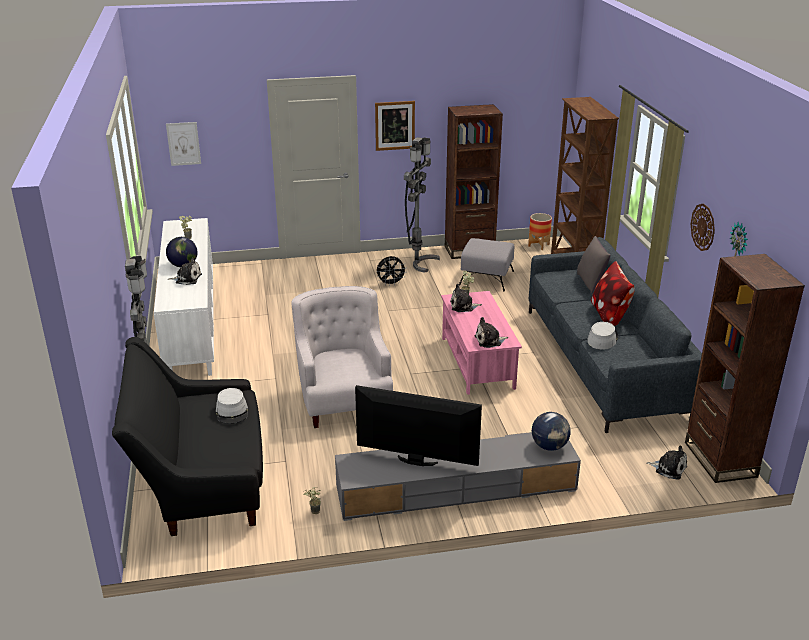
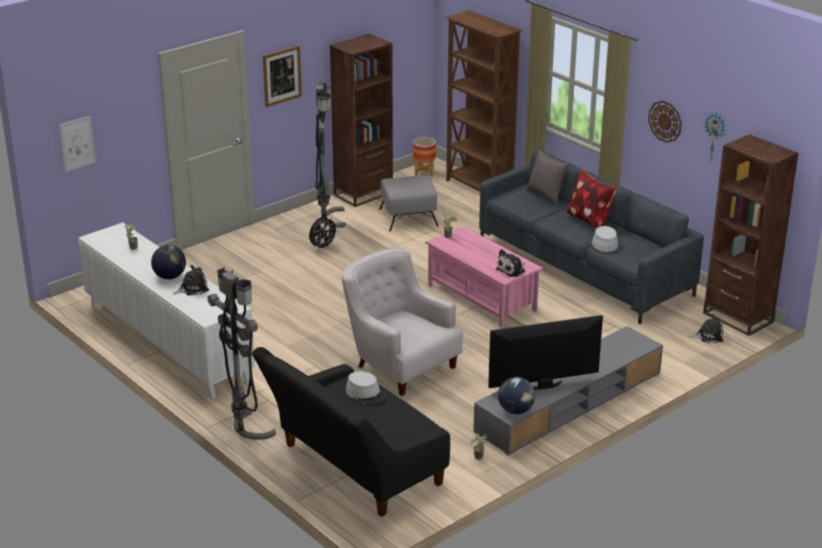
camera: 30 degrees left, 0 degrees up
plush toy [450,284,482,312] -> none
globe [532,412,570,451] -> globe moved to [498,377,535,414]

